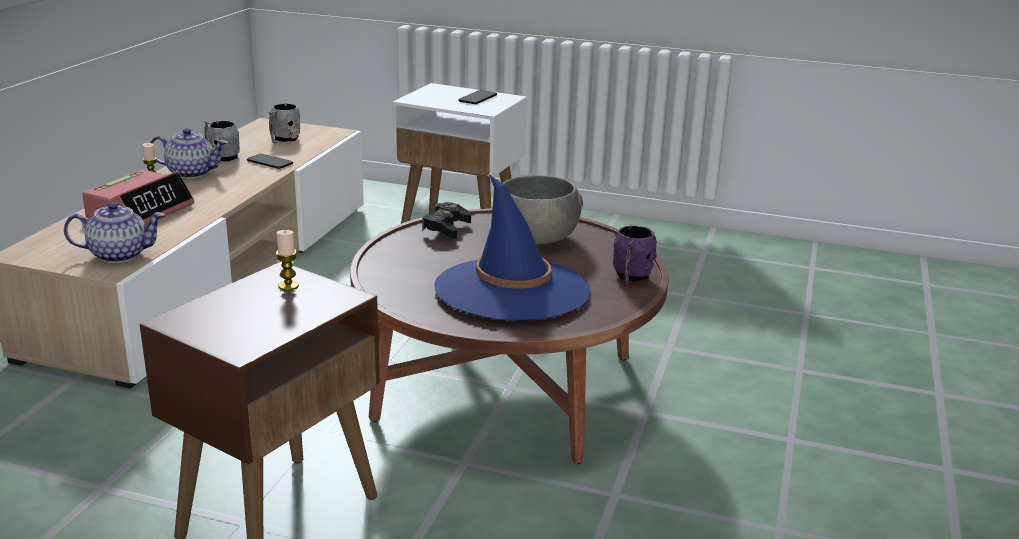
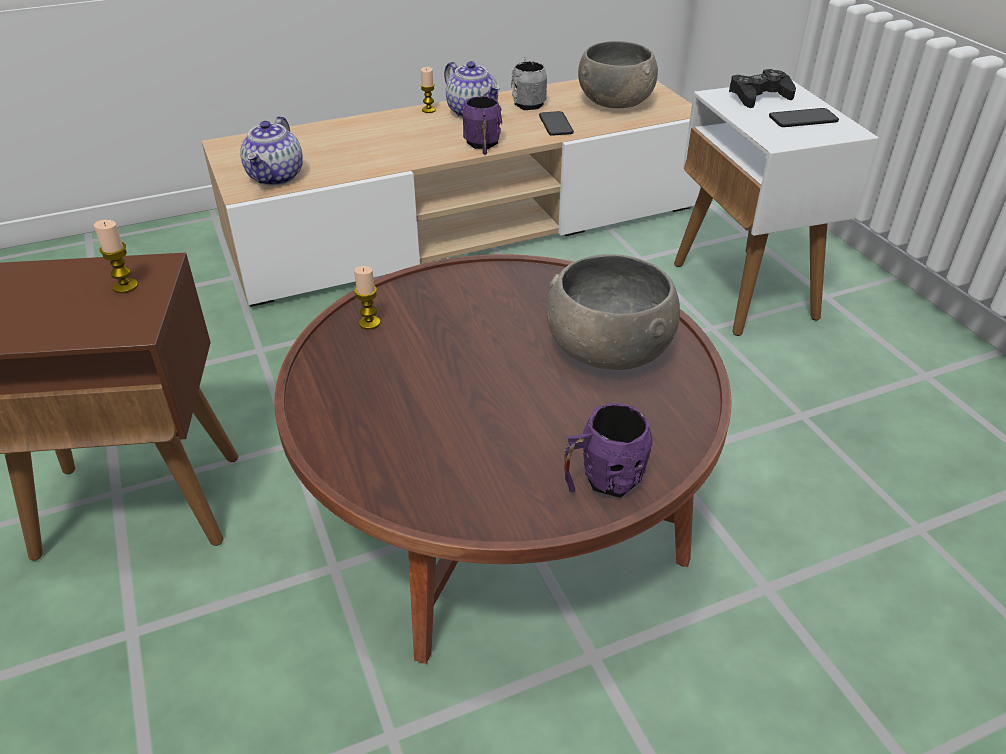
camera: 50 degrees right, 15 degrees up
teapot [64,202,165,263] -> teapot turned 60 degrees clockwise [240,116,303,186]
alarm clock [82,170,195,225] -> none
grey mug [268,103,300,144] -> grey bowl [578,41,658,108]
black game controller [422,202,471,239] -> black game controller moved to [729,69,796,108]
blue hat [434,174,590,321] -> none
none -> candle [354,266,380,330]
none -> purple mug [463,96,502,155]

